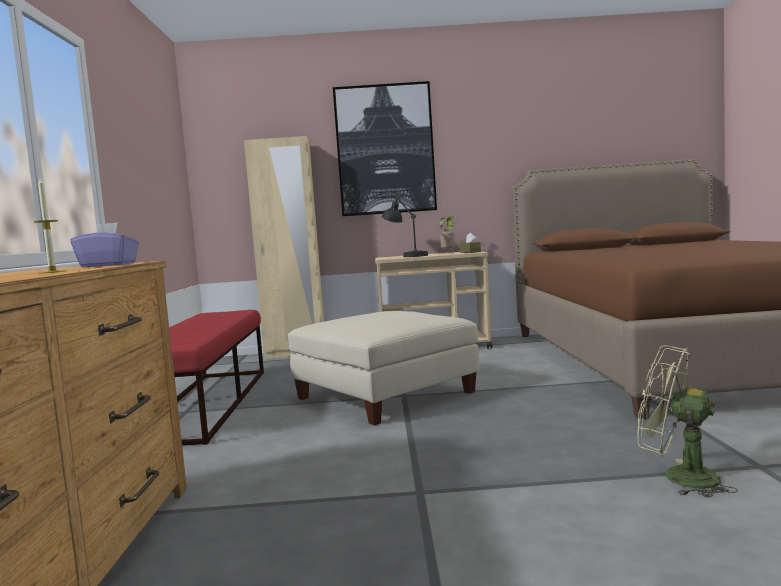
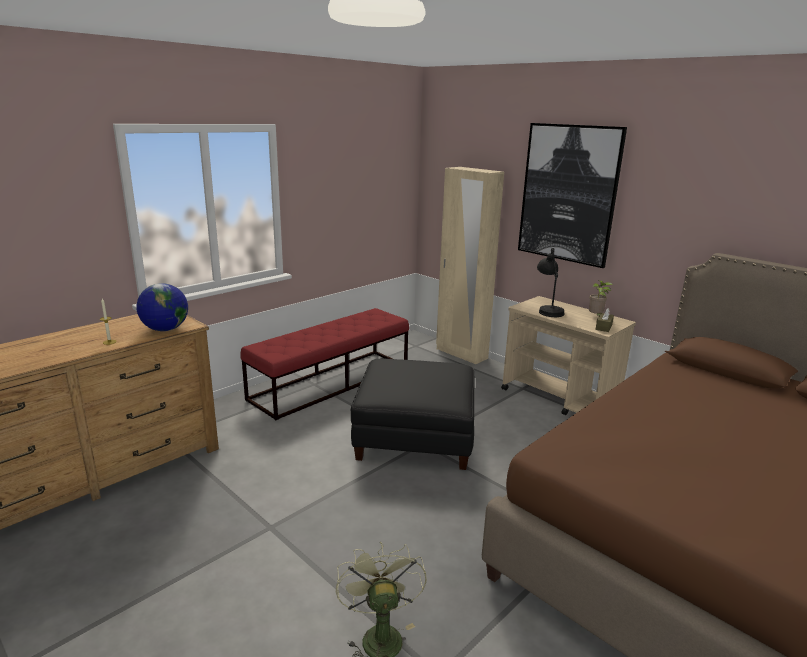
camera: 45 degrees right, 15 degrees up
purple tissue box [70,222,139,267] -> globe [136,283,188,331]
beige ottoman [288,311,480,425] -> black ottoman [351,359,475,470]

